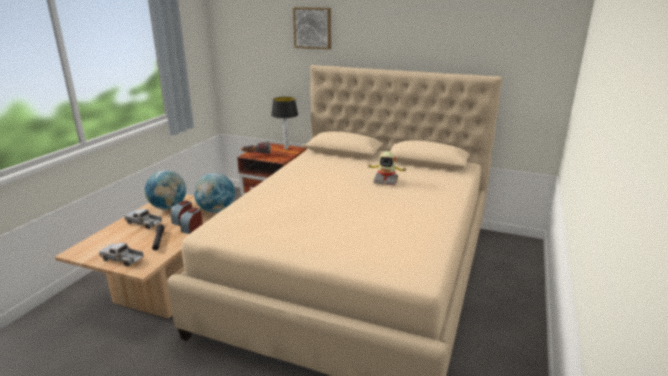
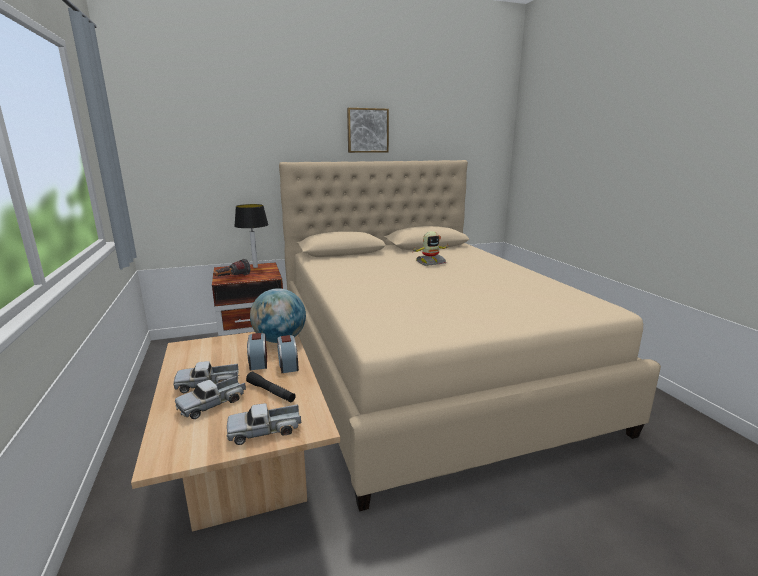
camera: 40 degrees left, 5 degrees down
globe [145,170,186,210] -> none
picture [293,7,331,49] -> picture moved to [347,108,389,153]
none -> toy truck [175,376,246,419]

